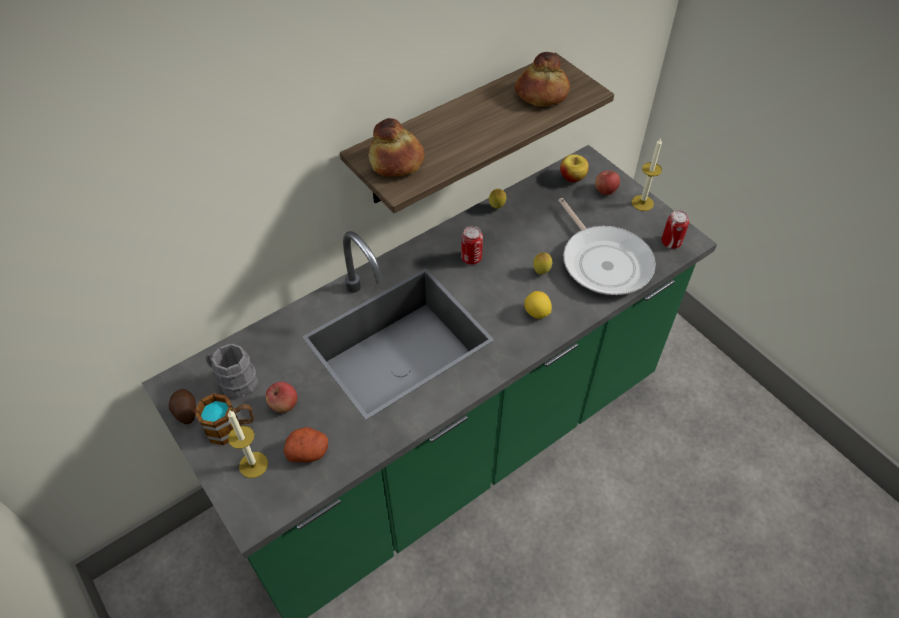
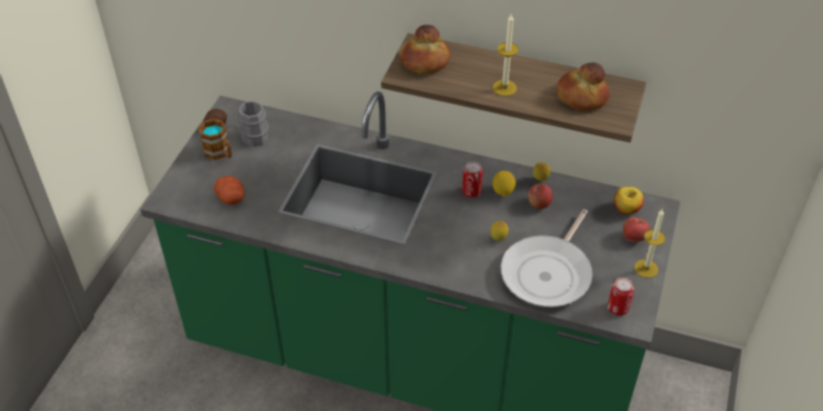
camera: 55 degrees right, 5 degrees down
candle [228,410,268,478] -> candle moved to [493,14,519,96]
apple [266,382,298,413] -> apple moved to [528,183,553,209]
lemon [524,291,552,319] -> lemon moved to [493,171,516,196]

